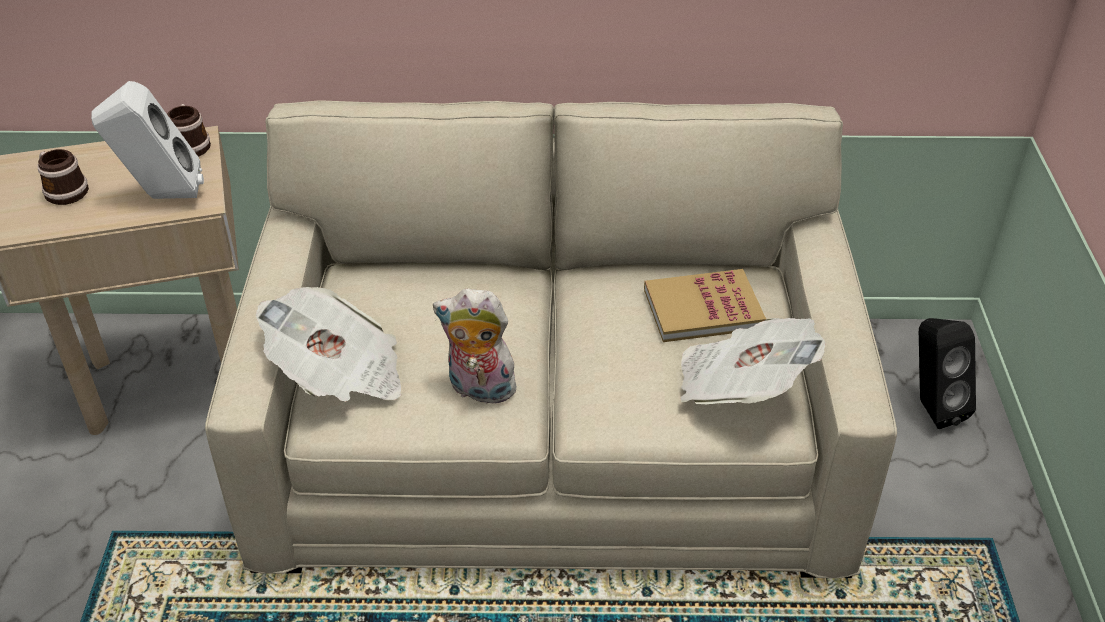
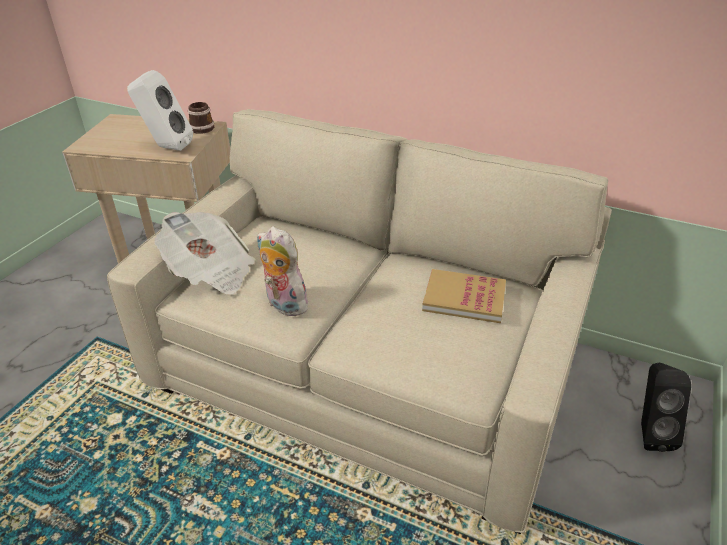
camera: 25 degrees right, 5 degrees down
mug [37,149,89,205] -> none
newspaper [680,318,825,404] -> none

